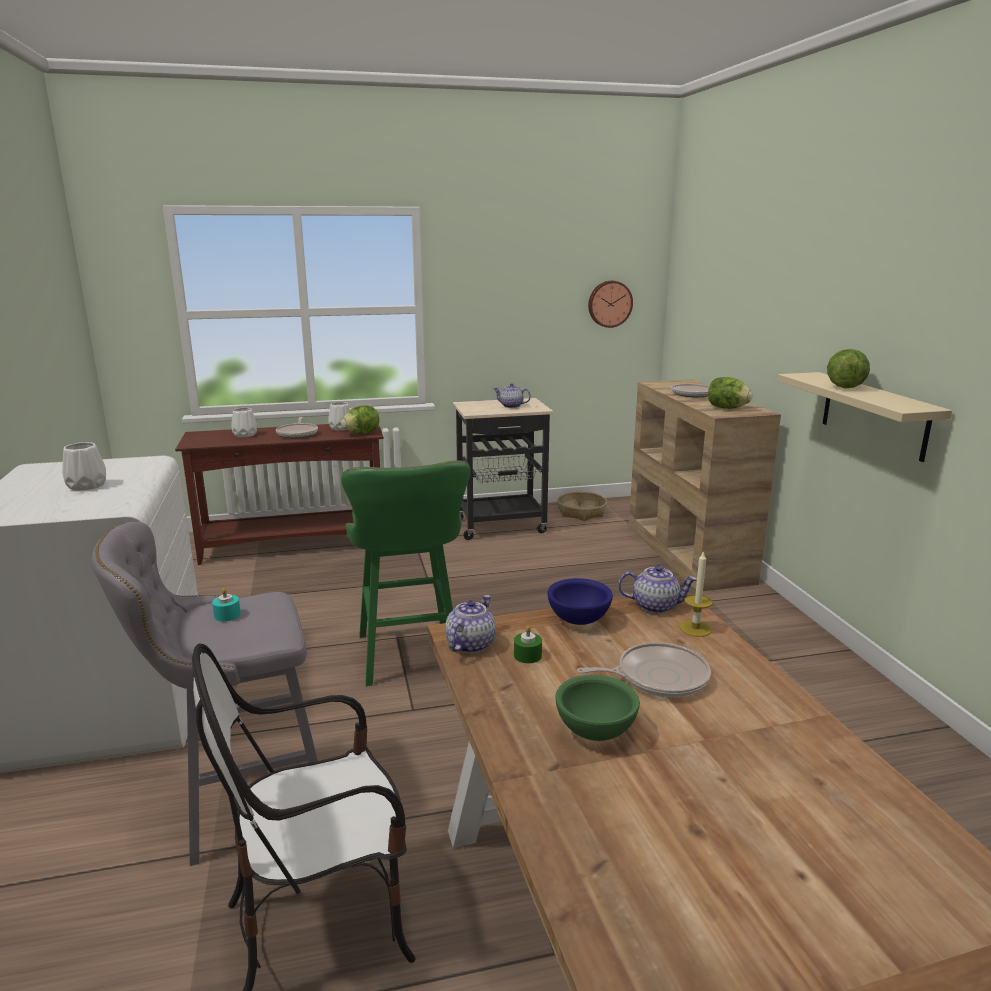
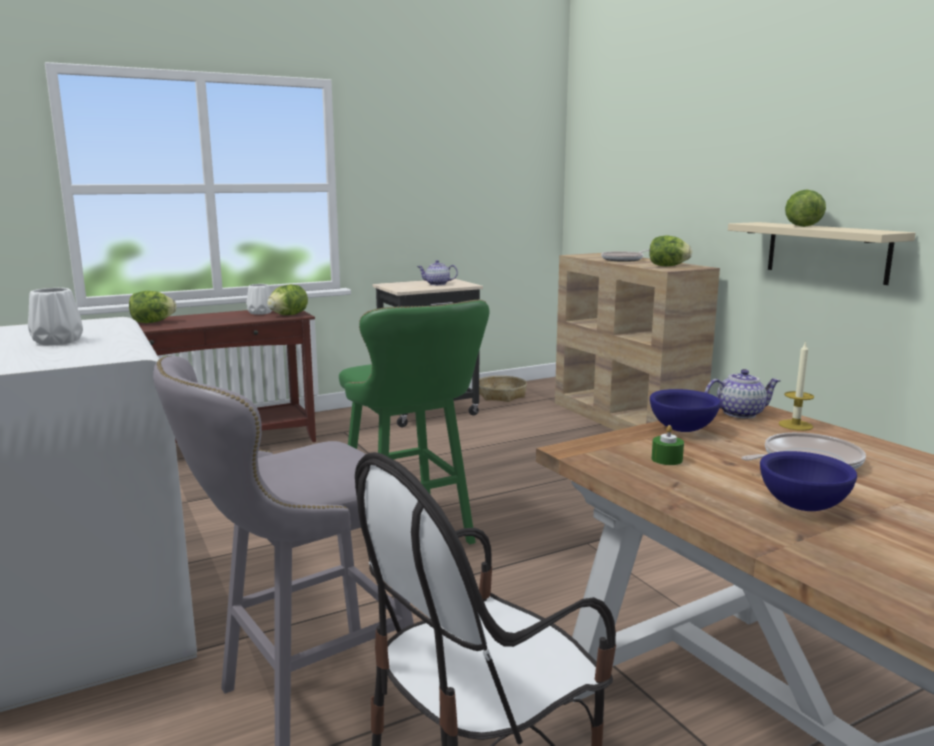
camera: 15 degrees left, 5 degrees down
turquoise candle [212,588,241,622] -> none
white vase [231,408,257,438] -> lettuce [129,291,177,323]
frying pan [276,417,318,438] -> none
teapot [445,595,496,654] -> none
green bowl [555,675,640,741] -> blue bowl [760,451,857,511]
wall clock [588,281,633,328] -> none

